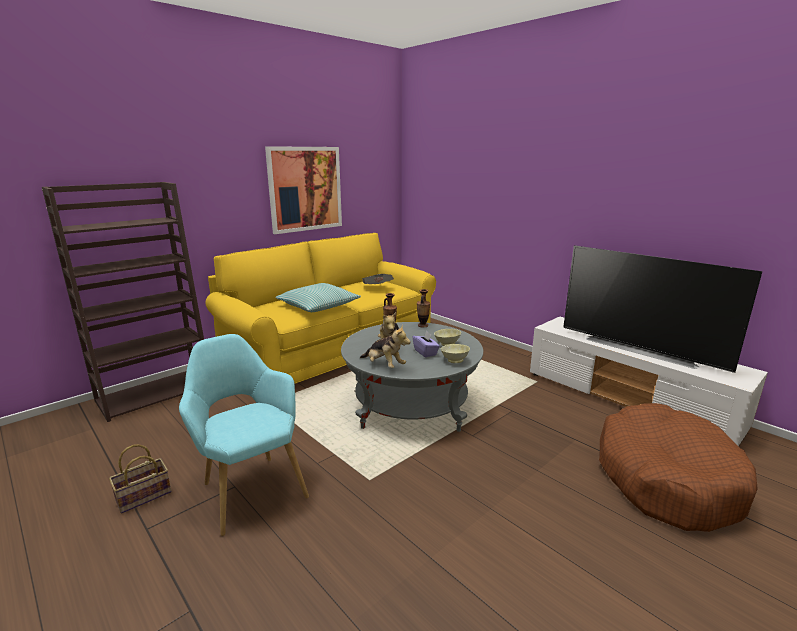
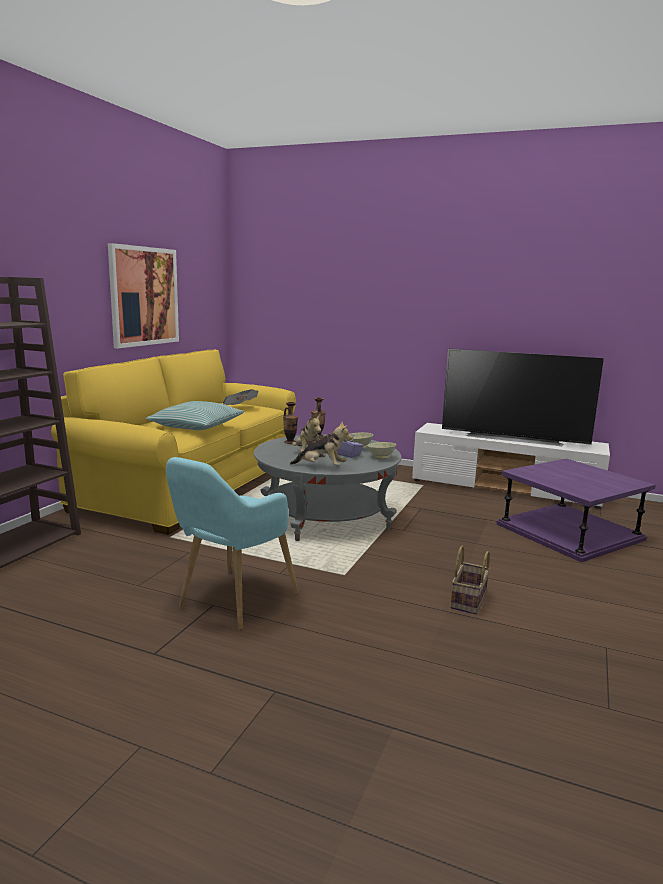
camera: 25 degrees left, 5 degrees down
basket [109,444,172,514] -> basket moved to [450,546,490,614]
turquoise armchair [179,334,309,536] -> turquoise armchair turned 90 degrees counterclockwise [166,457,299,630]
brown dog bed [599,403,758,532] -> purple side table [496,459,656,562]

